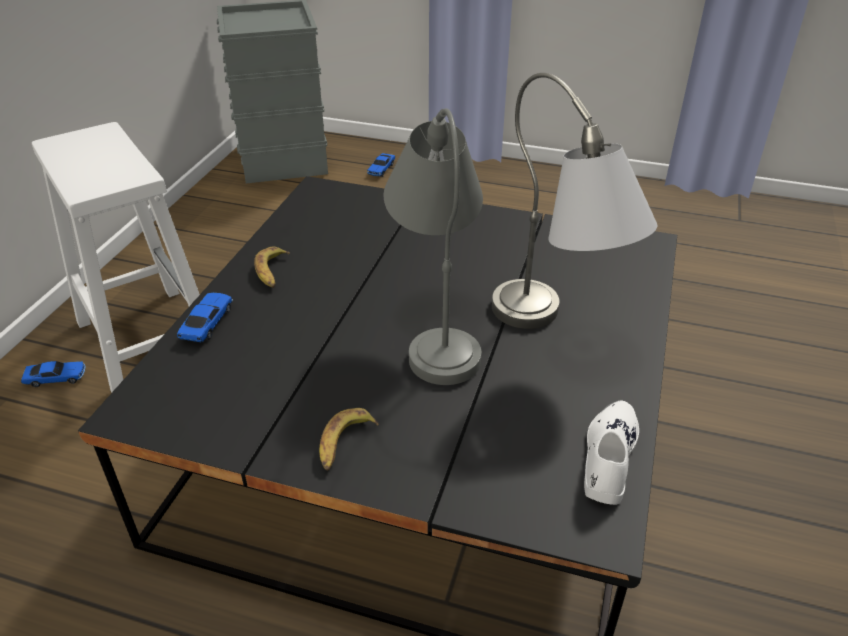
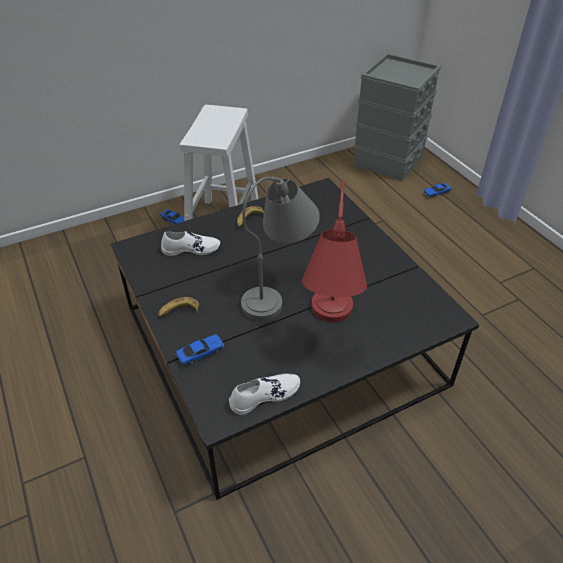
camera: 45 degrees right, 5 degrees up
toy car [177,293,233,343] -> toy car moved to [175,334,224,365]
grey table lamp [492,73,657,329] -> red table lamp [302,179,367,322]
none -> white shoe [161,231,220,256]

